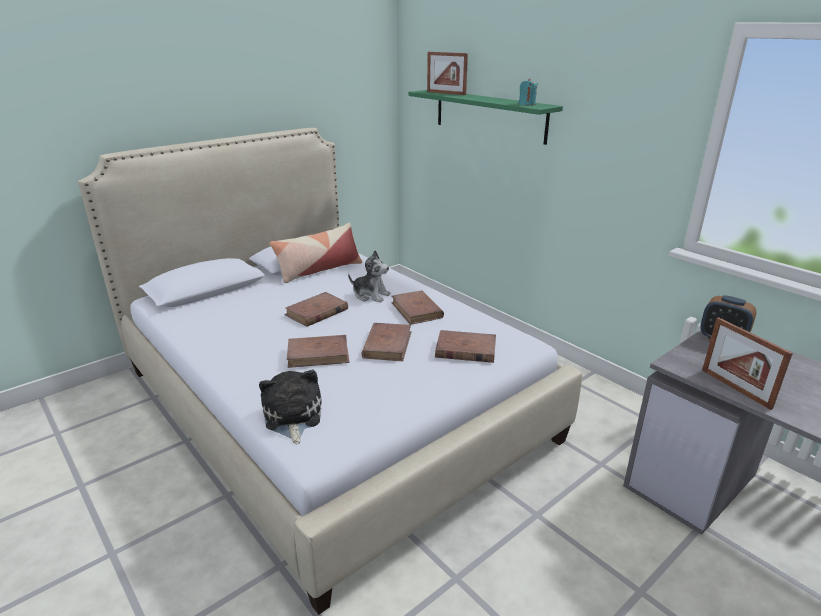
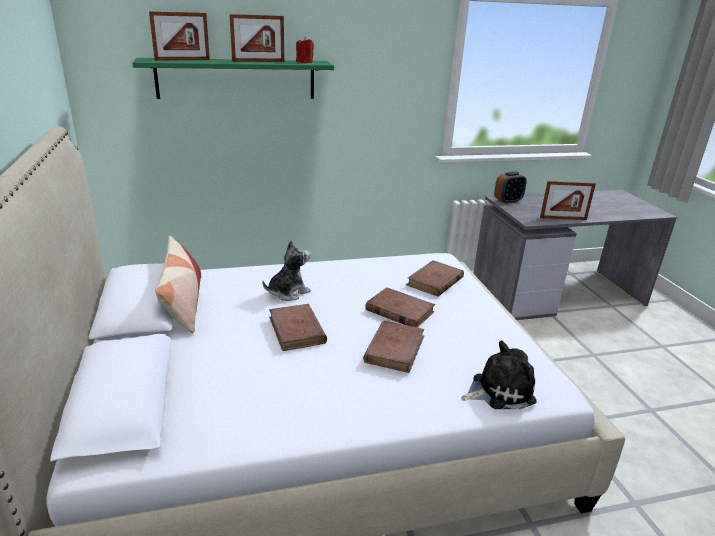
camera: 65 degrees left, 0 degrees up
plush toy [259,370,322,444] -> plush toy turned 150 degrees clockwise [461,341,537,410]
brown book [391,291,444,325] -> none
turquoise candle [519,79,538,106] -> red candle [296,37,314,63]
none -> picture frame [229,14,284,62]

